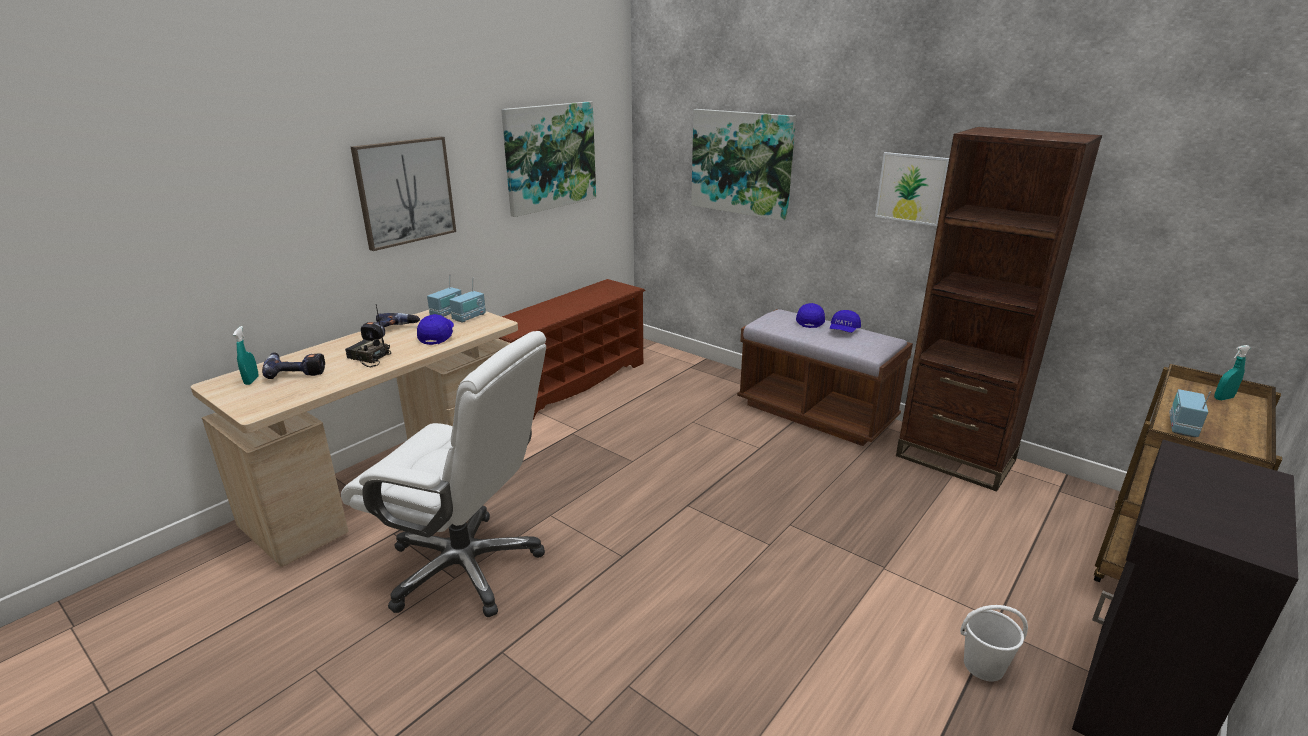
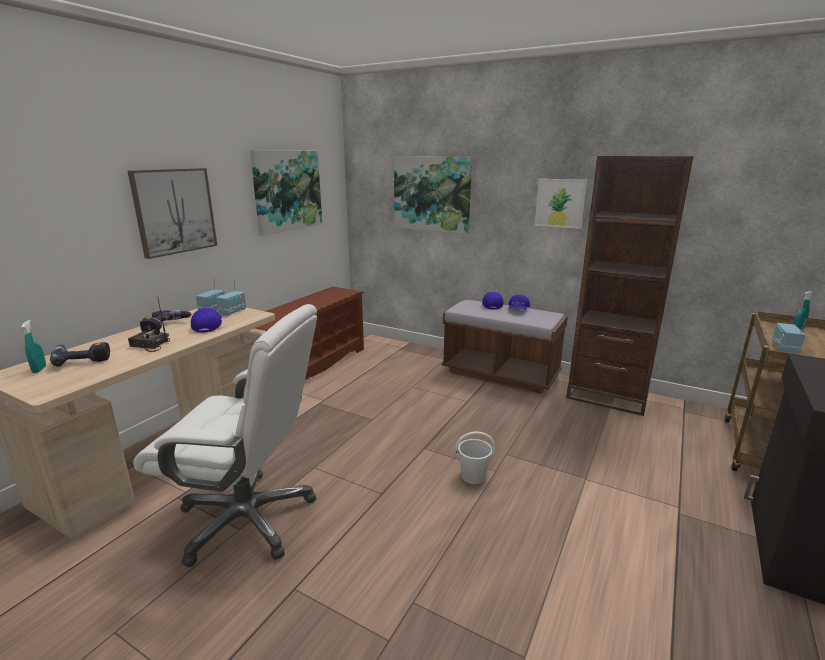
camera: 10 degrees left, 5 degrees down
white bucket [960,605,1028,681] -> white bucket moved to [455,431,495,484]

